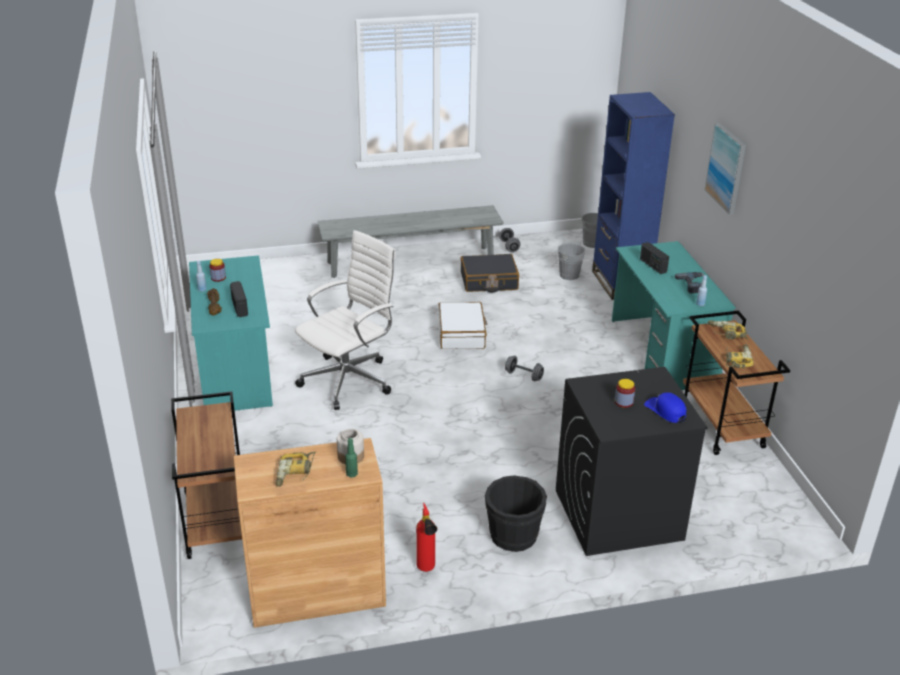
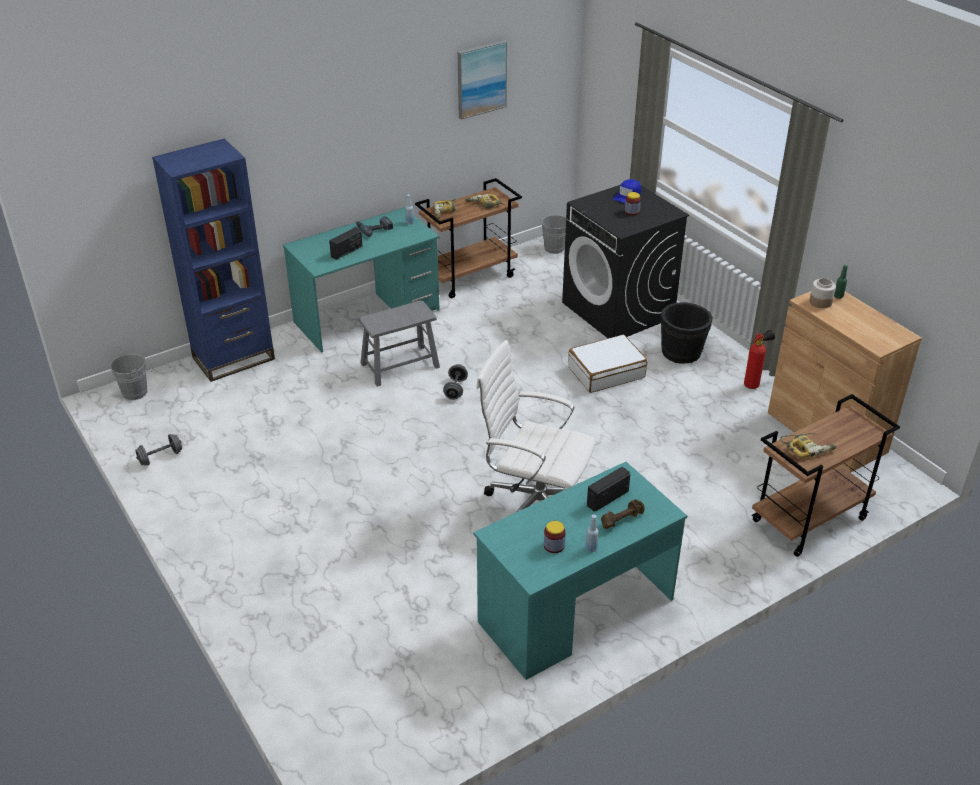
camera: 110 degrees left, 5 degrees up
power drill [276,451,316,487] -> power drill moved to [780,433,836,458]
grey bench [317,205,504,278] -> none
white suitcase [438,302,487,349] -> white suitcase moved to [568,334,647,393]
black suitcase [461,254,519,292] -> none
grey bucket [553,241,585,280] -> grey bucket moved to [540,215,566,254]
picture [705,123,746,215] -> picture moved to [458,40,507,120]
none -> grey stool [358,301,440,387]

